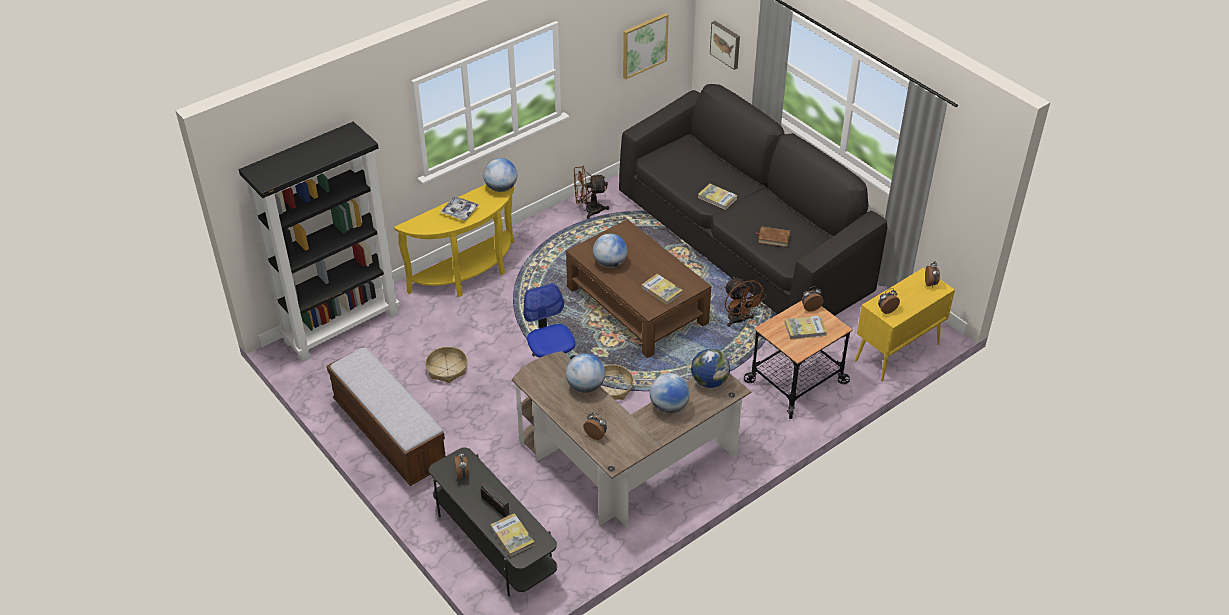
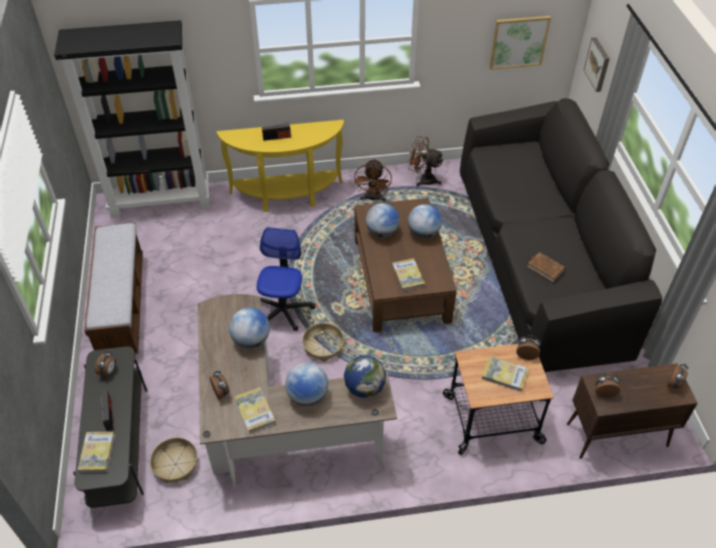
camera: 30 degrees right, 5 degrees up
basket [425,347,468,383] -> basket moved to [150,437,198,483]
tray [440,196,480,221] -> radio [262,122,291,141]
globe [483,158,517,192] -> globe moved to [408,204,442,238]
book [698,183,737,210] -> book moved to [235,387,276,434]
brown fan [724,277,767,327] -> brown fan moved to [354,158,392,202]
yellow cabinet [855,268,955,381] -> brown cabinet [567,363,698,459]

